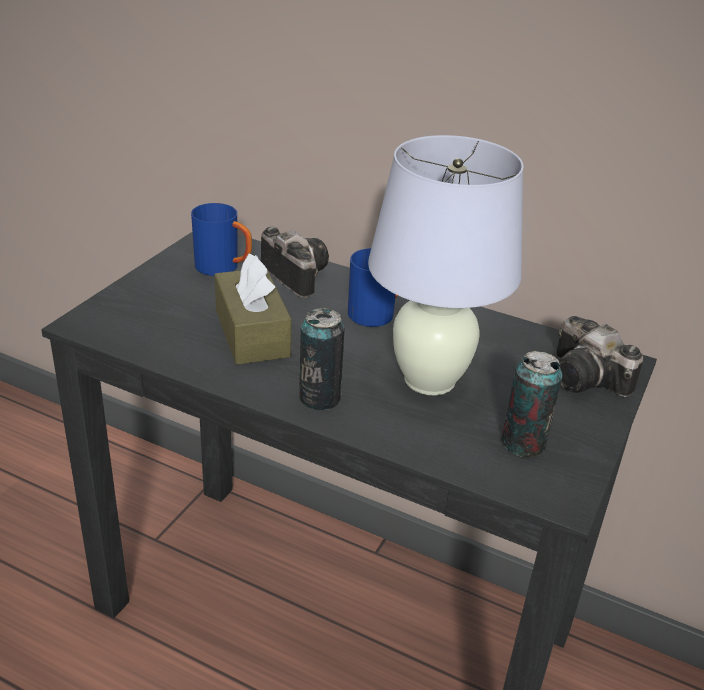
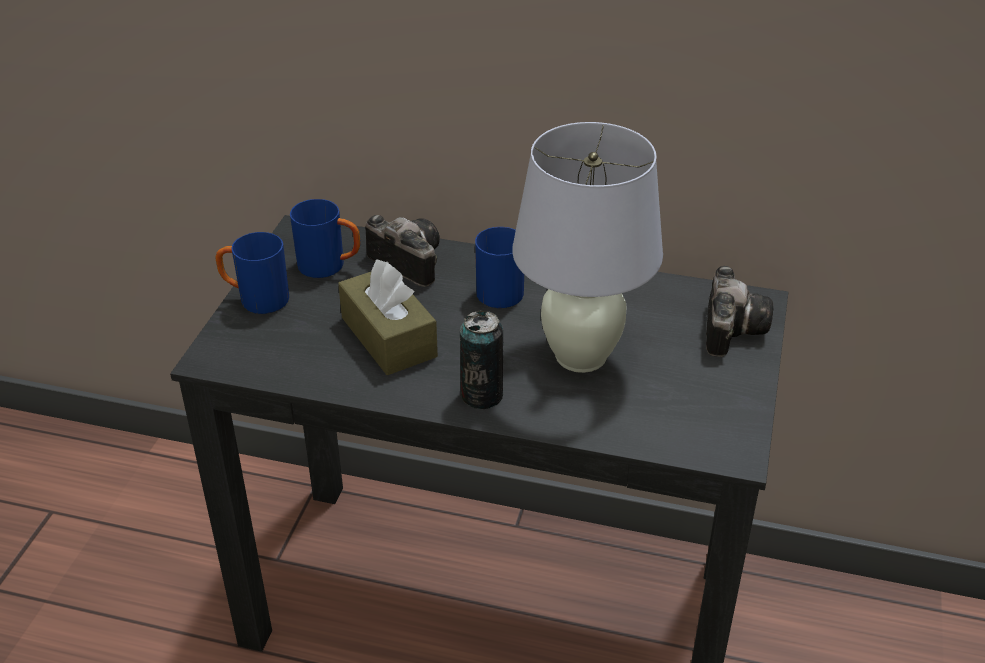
camera: 10 degrees left, 5 degrees up
can [502,351,563,457] -> none
camera [556,316,643,397] -> camera turned 120 degrees counterclockwise [706,266,773,357]
none -> blue mug [216,232,289,314]

